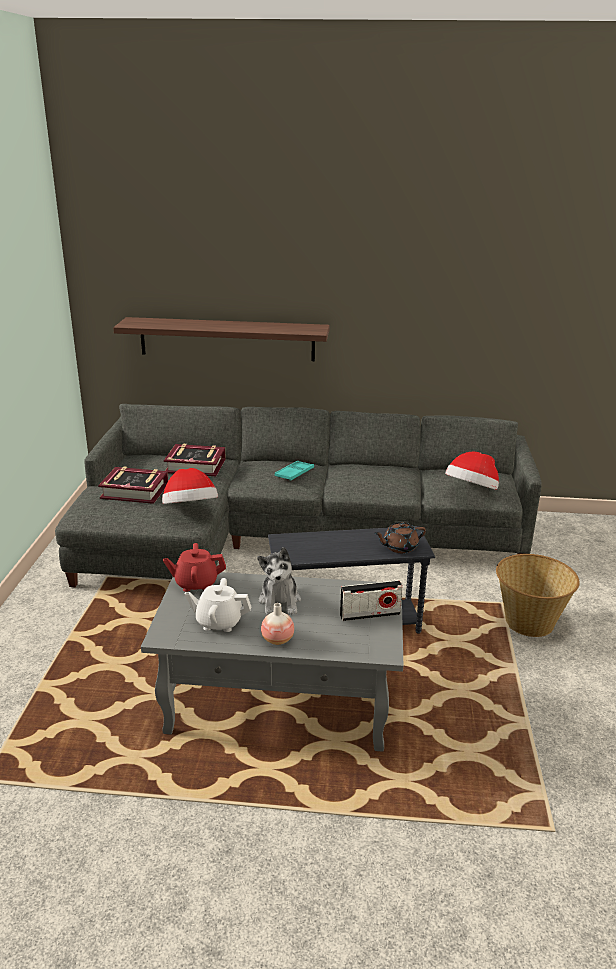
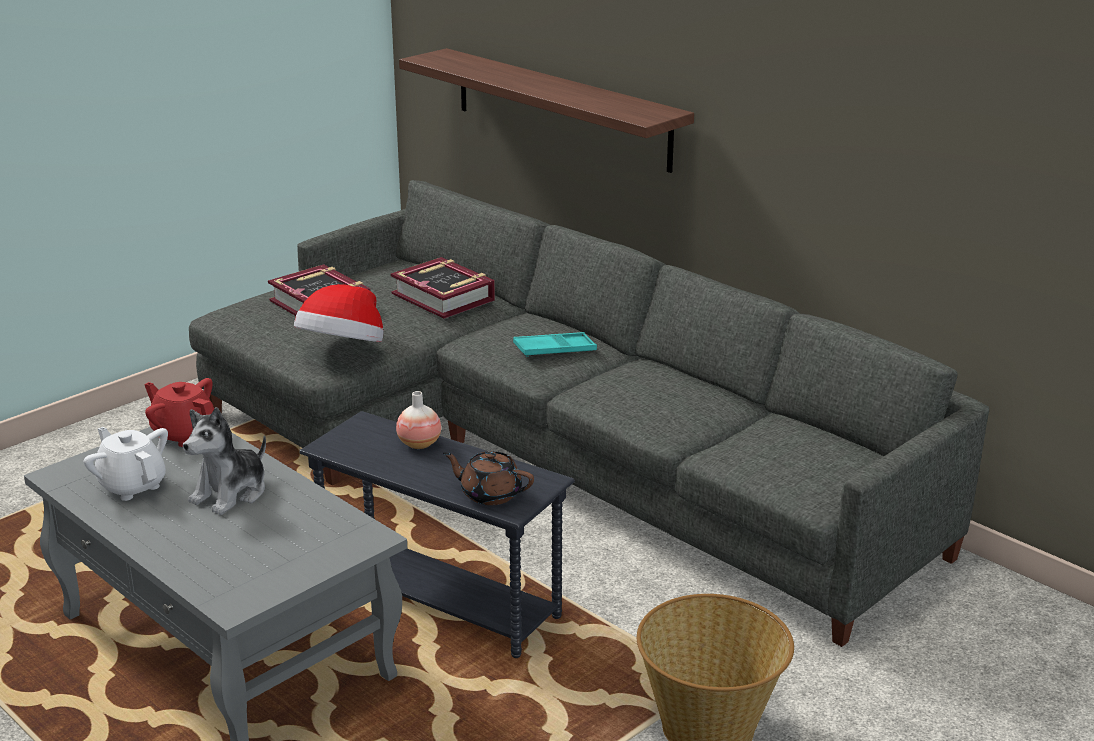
camera: 40 degrees right, 0 degrees up
vase [261,603,294,645] -> vase moved to [396,391,441,449]
radio [340,580,403,621] -> none
hat [445,452,499,490] -> none

